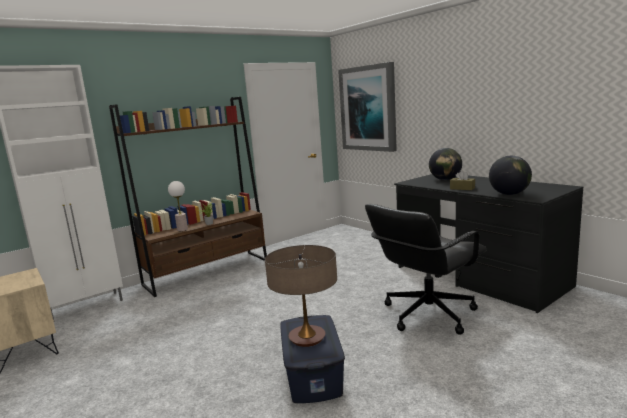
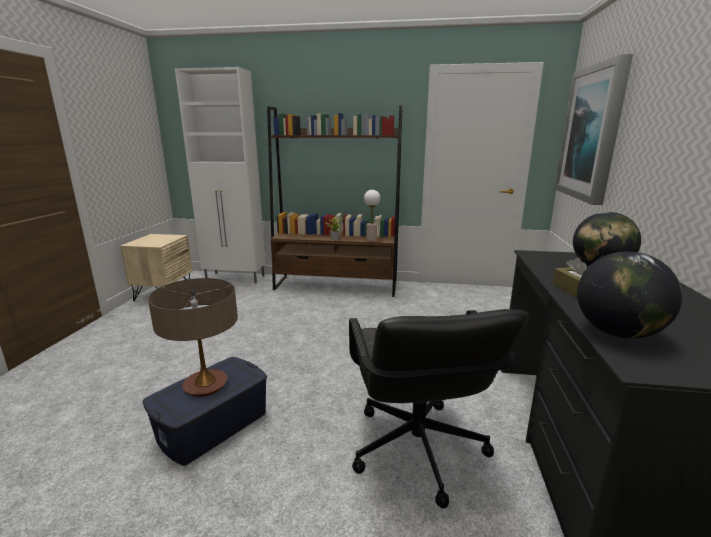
camera: 45 degrees right, 5 degrees up
table lamp [168,181,188,231] -> table lamp moved to [364,190,380,241]
black office chair [365,204,487,335] -> black office chair turned 105 degrees counterclockwise [349,309,529,509]

